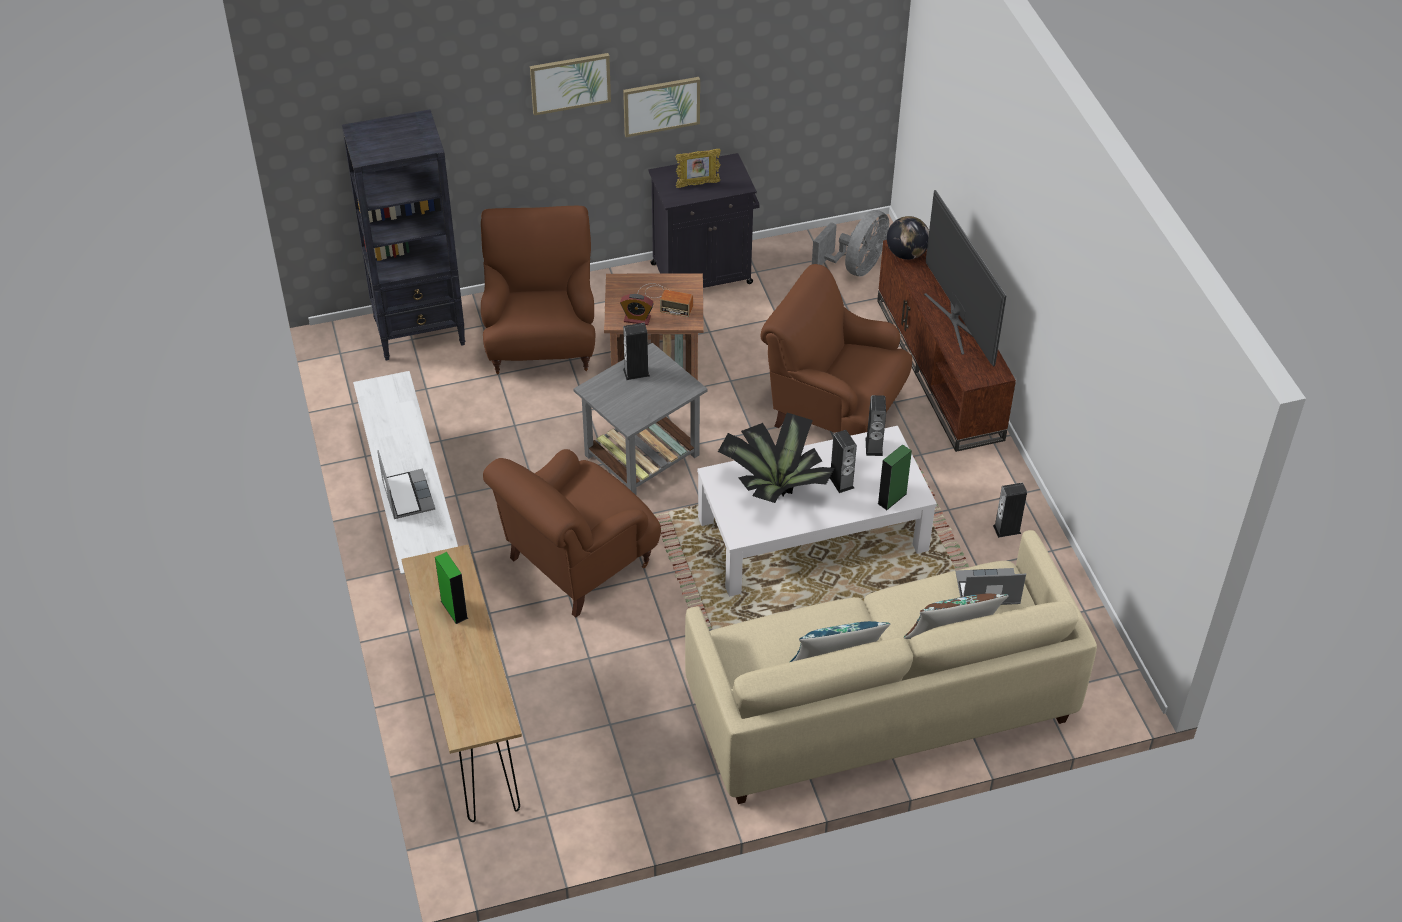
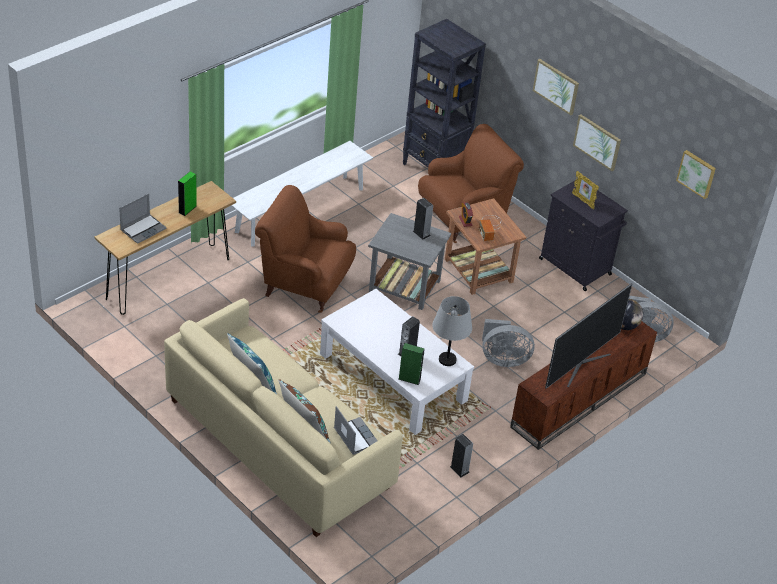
camera: 60 degrees right, 5 degrees down
laptop [377,450,435,519] -> laptop moved to [119,193,166,244]
potted plant [718,413,834,503] -> none
brown armchair [761,264,912,436] -> grey fan [482,319,535,367]
speaker [865,395,886,456] -> grey table lamp [432,296,472,366]
none -> picture [676,150,716,199]

